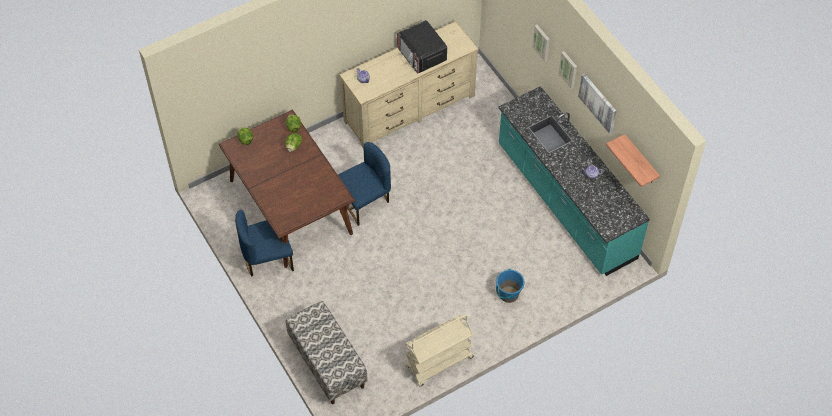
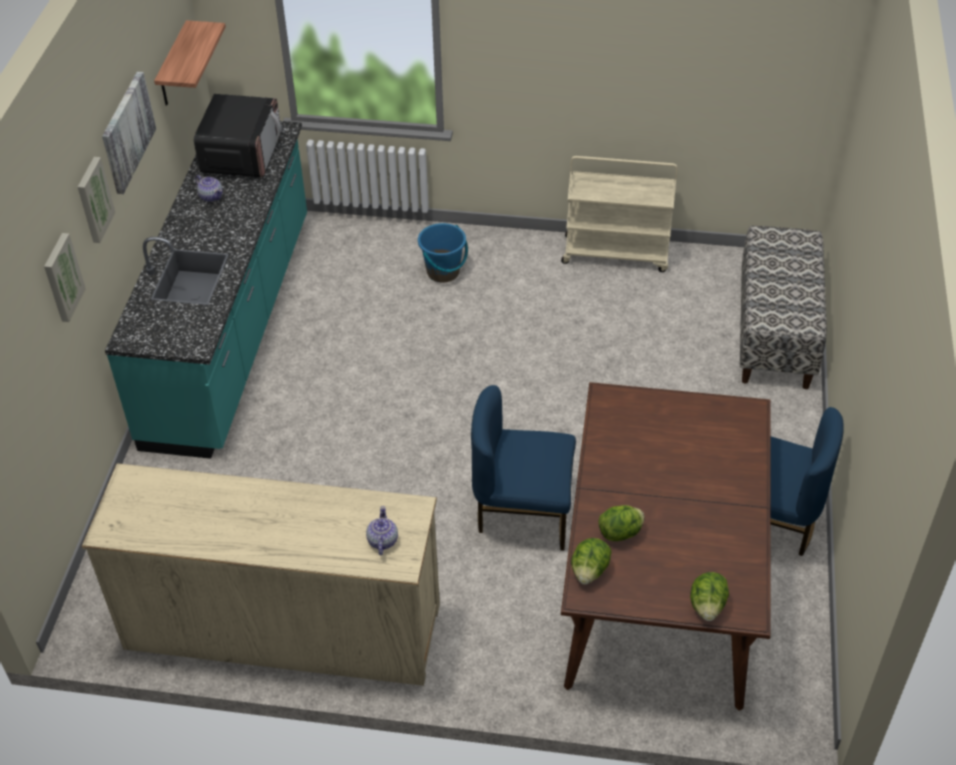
camera: 140 degrees left, 10 degrees down
microwave [397,20,447,74] -> microwave moved to [194,94,282,178]

